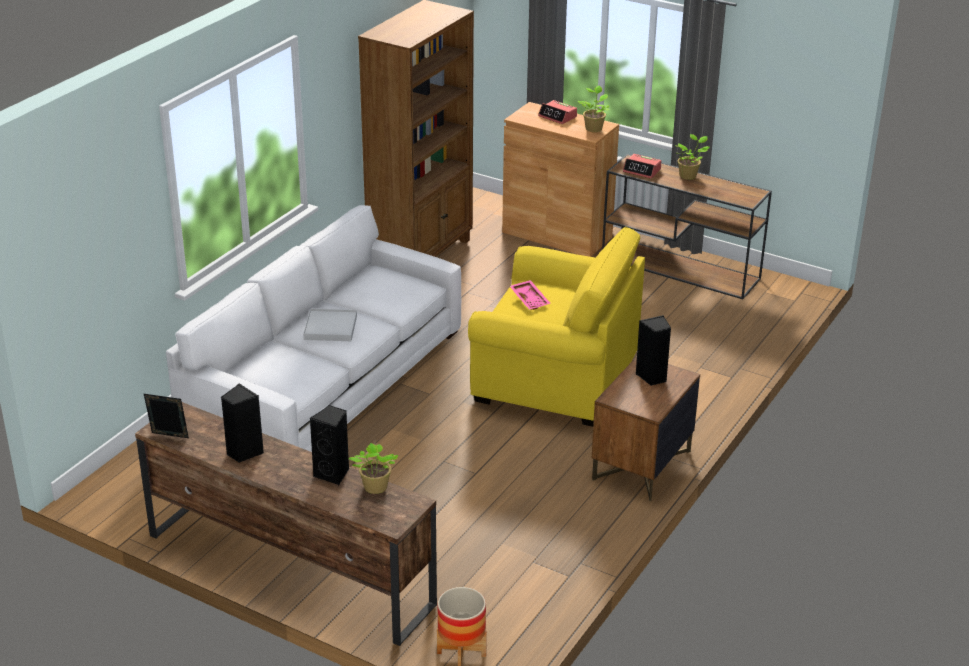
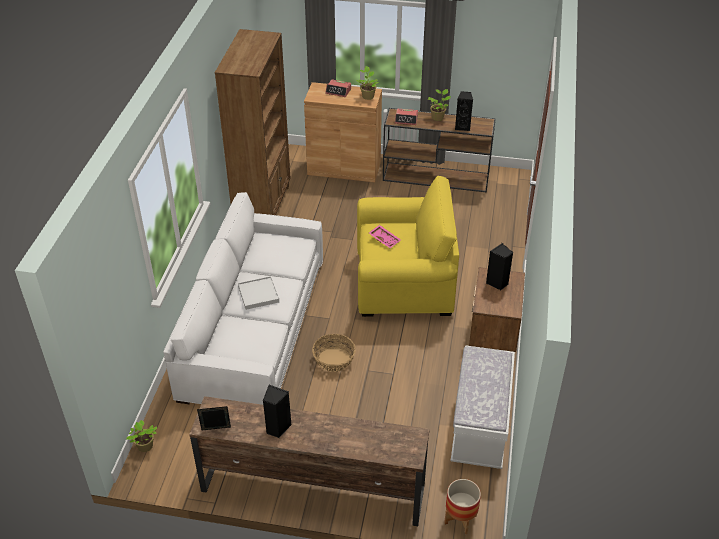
camera: 20 degrees left, 10 degrees up
black speaker [310,405,349,485] -> black speaker moved to [455,91,473,131]
potted plant [349,443,398,494] -> potted plant moved to [126,420,157,452]
none -> basket [312,334,356,372]
none -> white bench [451,345,515,469]

